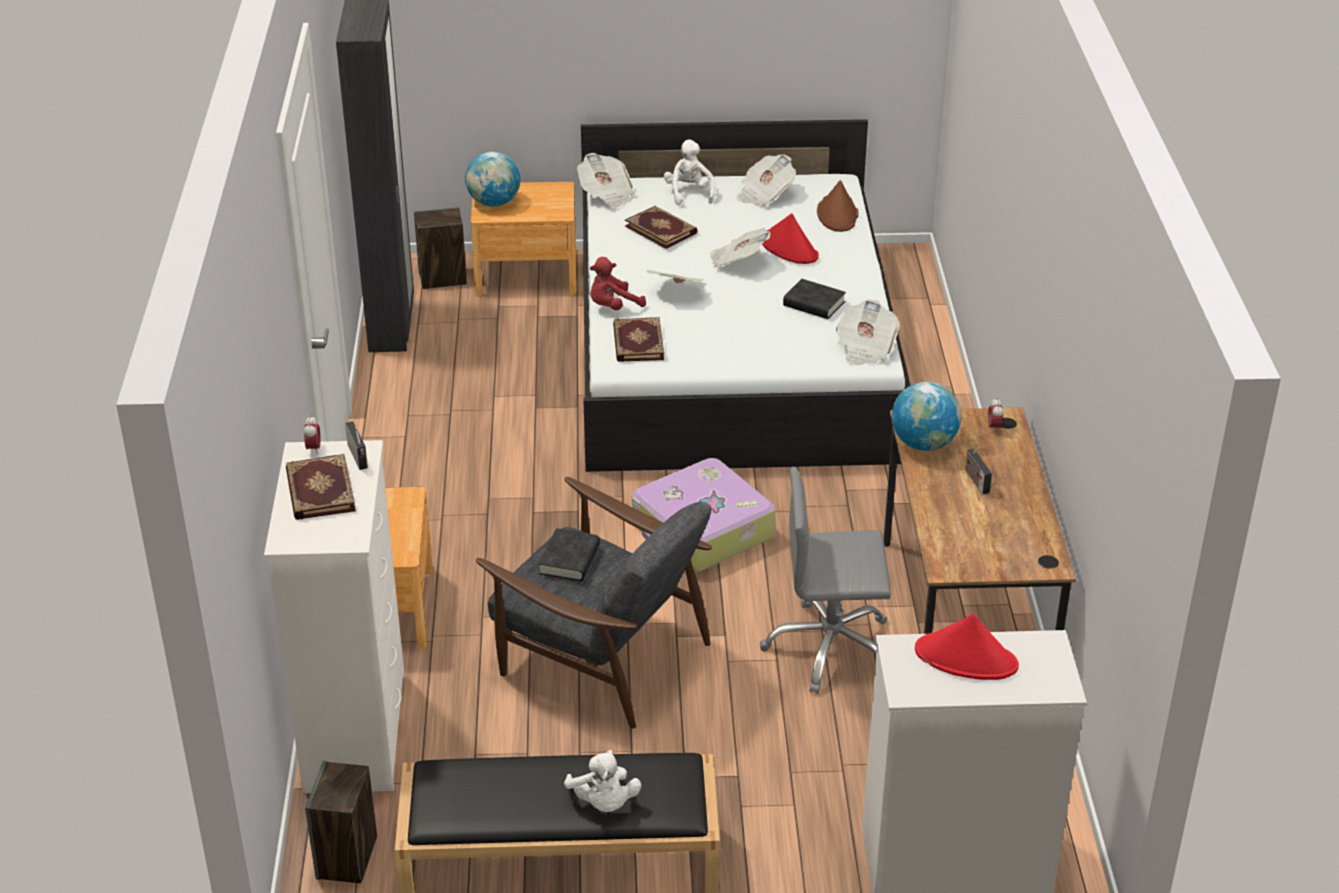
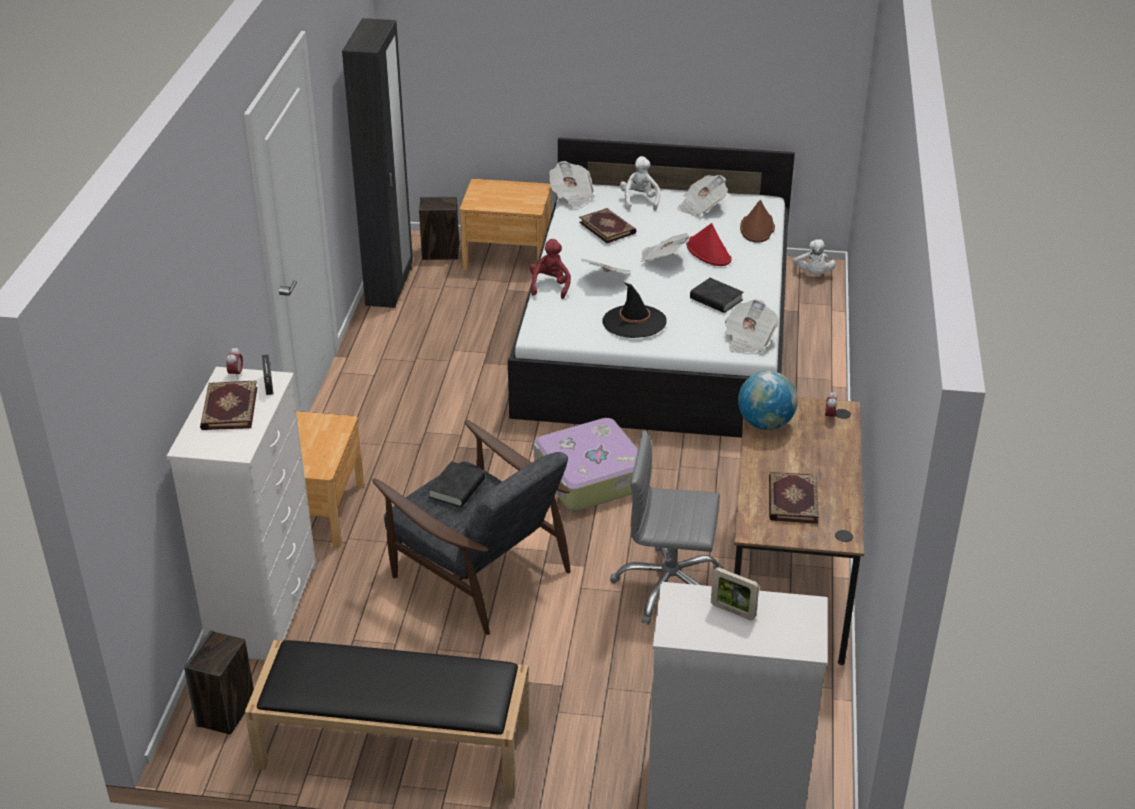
camera: 10 degrees right, 0 degrees up
globe [465,151,520,207] -> none
white plush toy [564,750,641,812] -> white plush toy moved to [793,239,836,275]
red plush toy [590,257,646,310] -> red plush toy turned 120 degrees clockwise [530,239,571,299]
book [613,317,664,362] -> book moved to [769,472,819,524]
red hat [915,614,1019,680] -> picture frame [711,567,759,620]
radio [965,447,992,495] -> none
none -> black hat [602,282,667,338]

